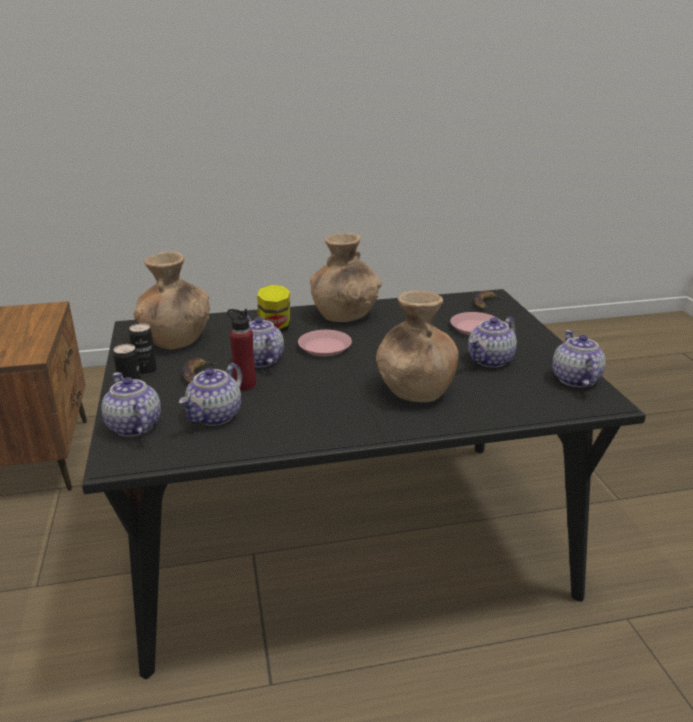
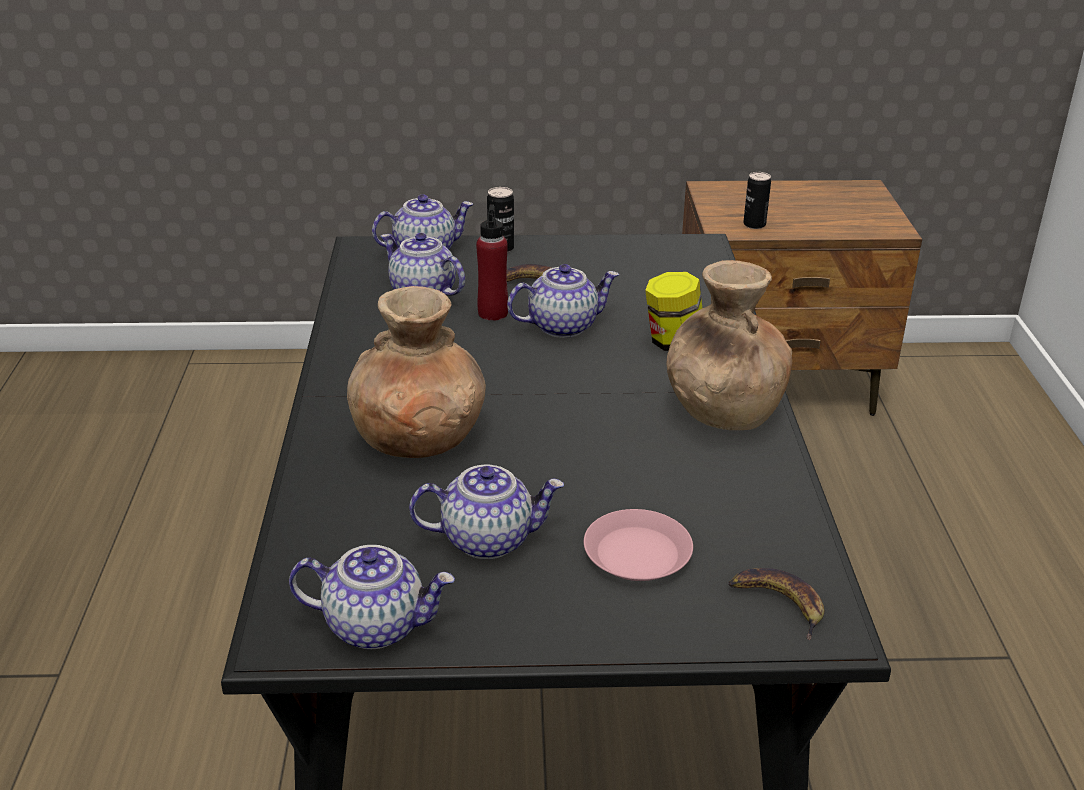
camera: 100 degrees right, 5 degrees up
can [129,323,157,375] -> can moved to [743,172,771,229]
brown vase [134,251,210,350] -> none
pink plate [298,330,352,356] -> none
teapot [468,317,517,368] -> teapot turned 120 degrees clockwise [409,464,564,559]

